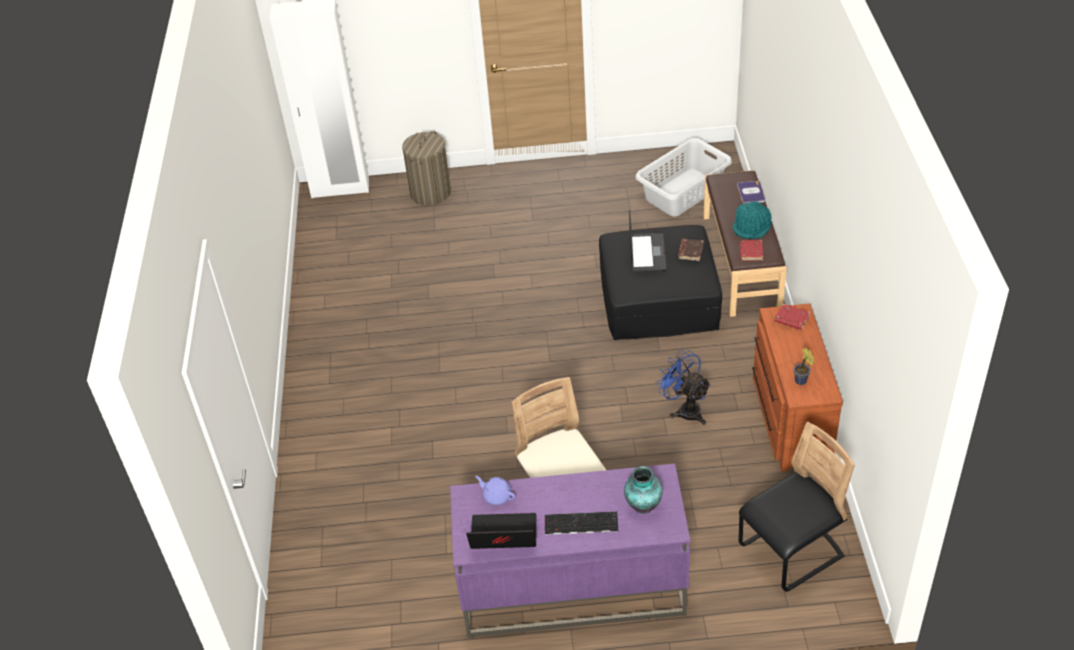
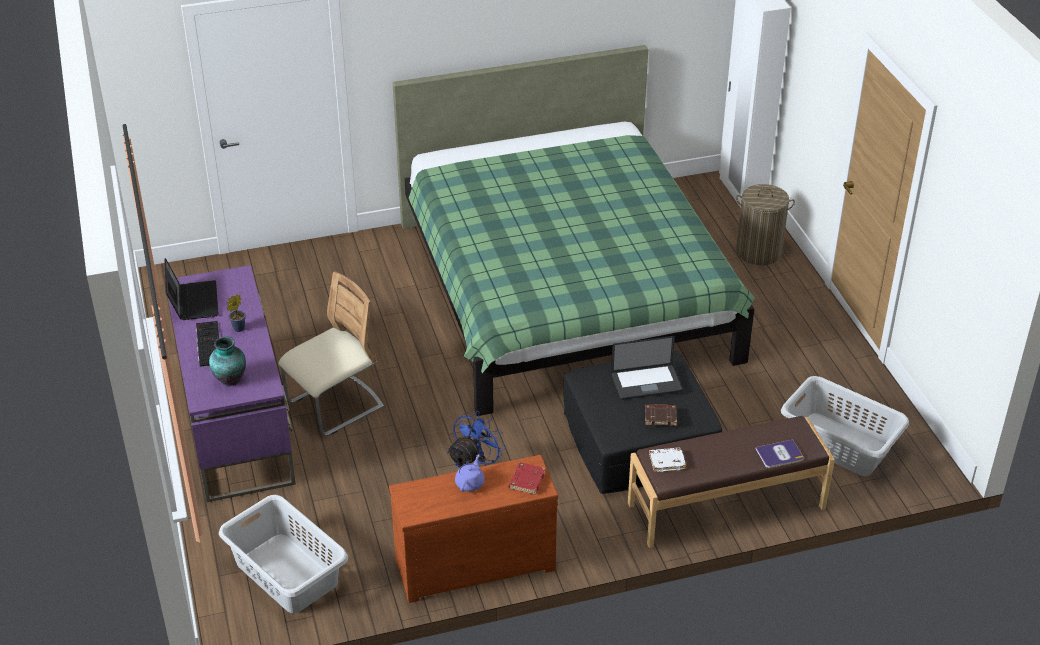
camera: 75 degrees right, 5 degrees down
purple teapot [475,476,515,505] -> purple teapot moved to [455,454,485,492]
turquoise hat [733,201,772,239] -> none
black chair [738,422,855,592] -> grey laundry basket [219,495,348,613]
red book [740,240,763,261] -> white book [649,447,686,472]
potted plant [793,348,814,385] -> potted plant moved to [227,294,246,332]
none -> green bed [393,45,755,416]

